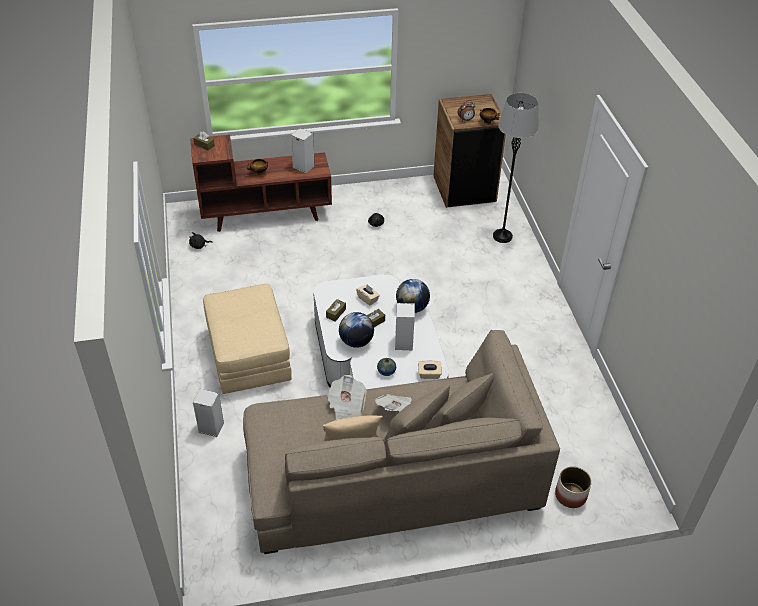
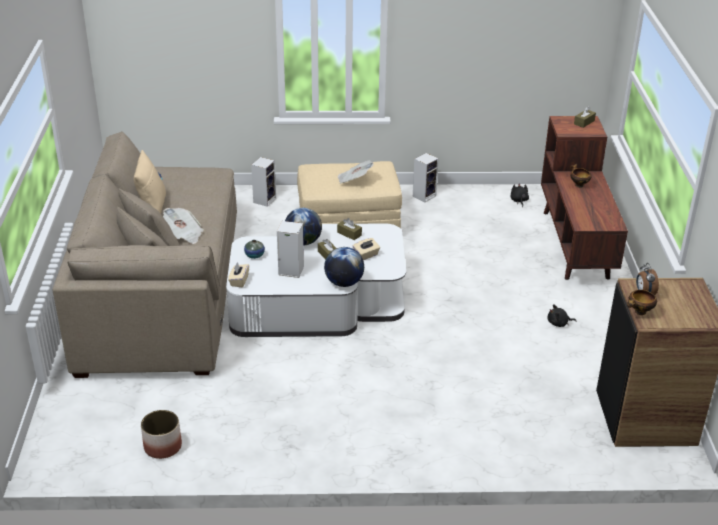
camera: 100 degrees right, 10 degrees down
speaker [291,128,314,173] -> speaker moved to [413,153,439,202]
newspaper [327,375,367,420] -> newspaper moved to [338,160,374,184]
grey floor lamp [493,93,539,243] -> none
planter [555,466,592,508] -> planter moved to [141,410,182,459]

